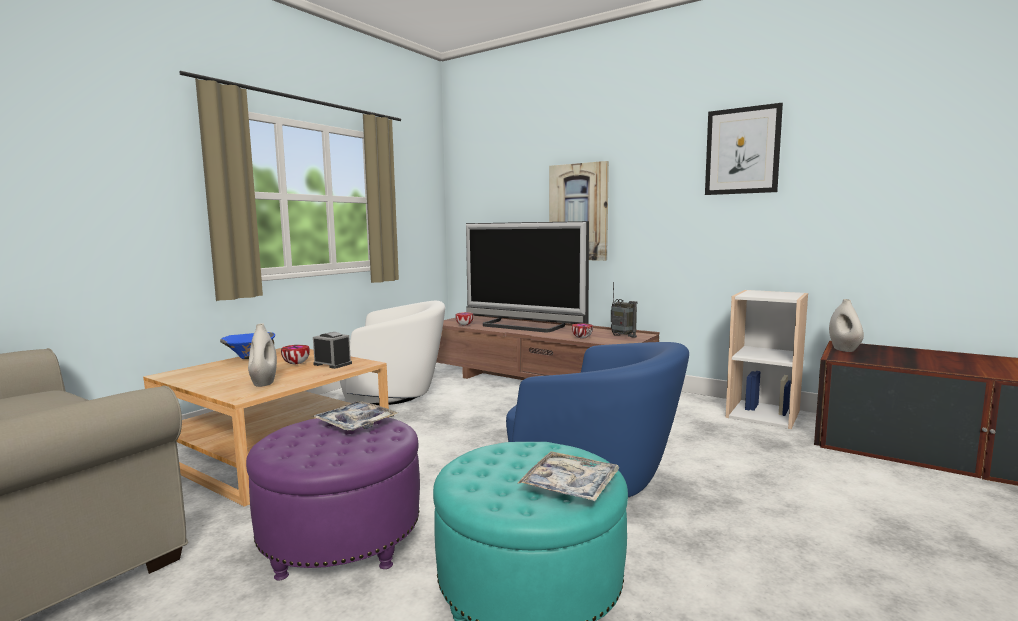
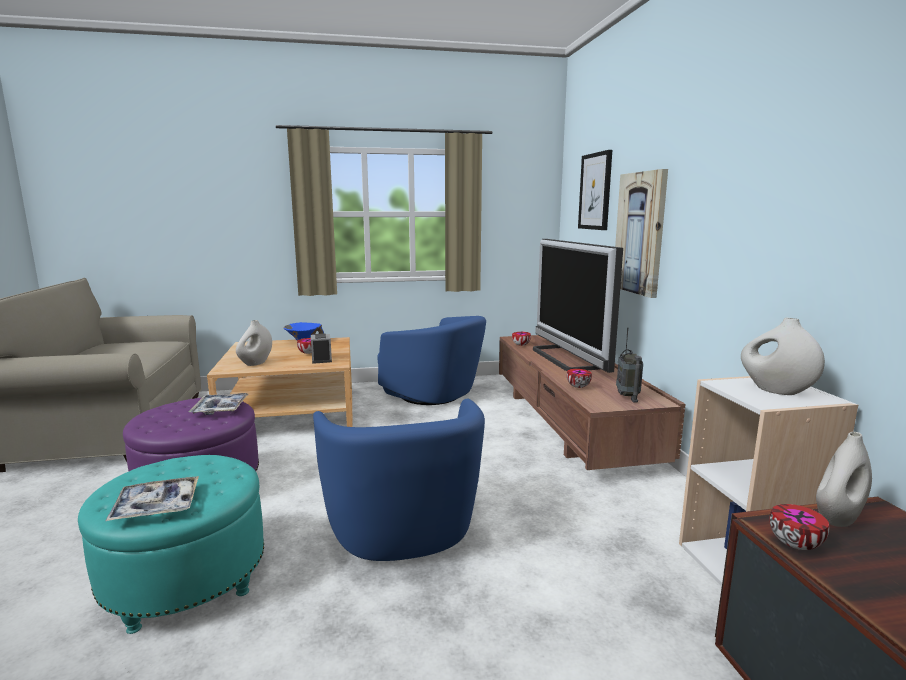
camera: 45 degrees right, 5 degrees up
white armchair [340,301,445,405] -> blue armchair [377,316,486,405]
picture [705,103,783,195] -> picture moved to [578,150,612,230]
none -> white vase [741,318,825,395]
none -> bowl [769,504,829,550]

